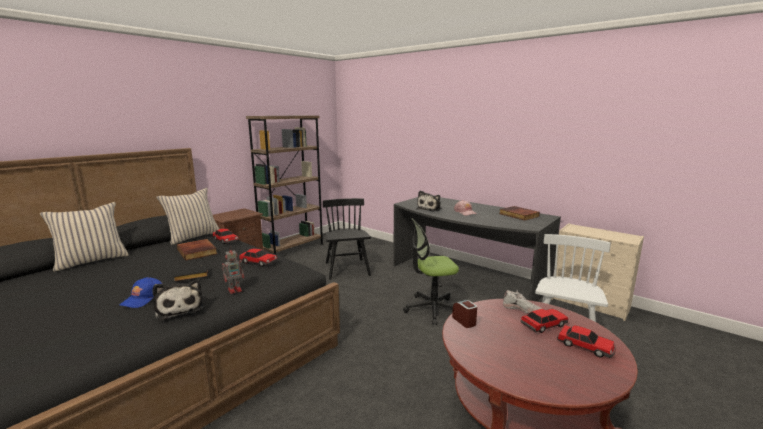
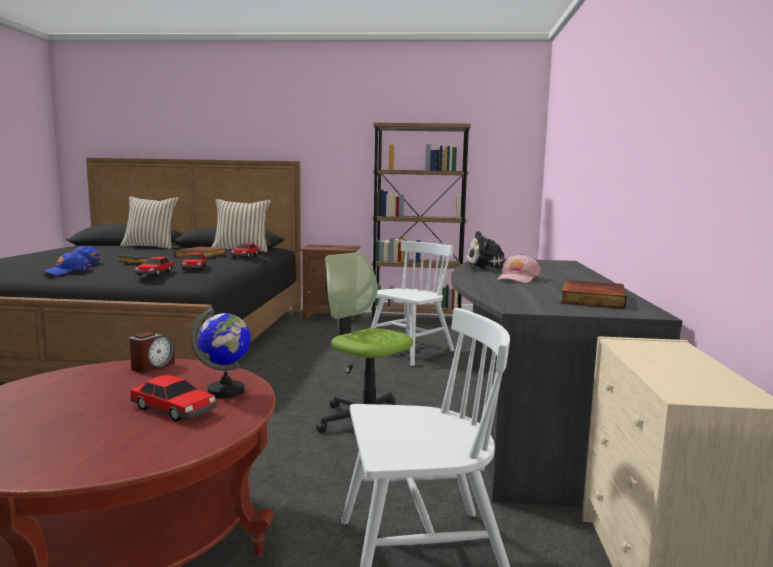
camera: 55 degrees right, 5 degrees down
plush toy [153,279,203,321] -> blue cap [43,252,91,275]
toy robot [222,247,244,294] -> none
black chair [323,198,371,280] -> white chair [371,241,454,366]
white shoe [503,290,542,314] -> globe [190,307,251,398]
toy car [557,325,616,358] -> toy car moved to [135,257,174,276]

